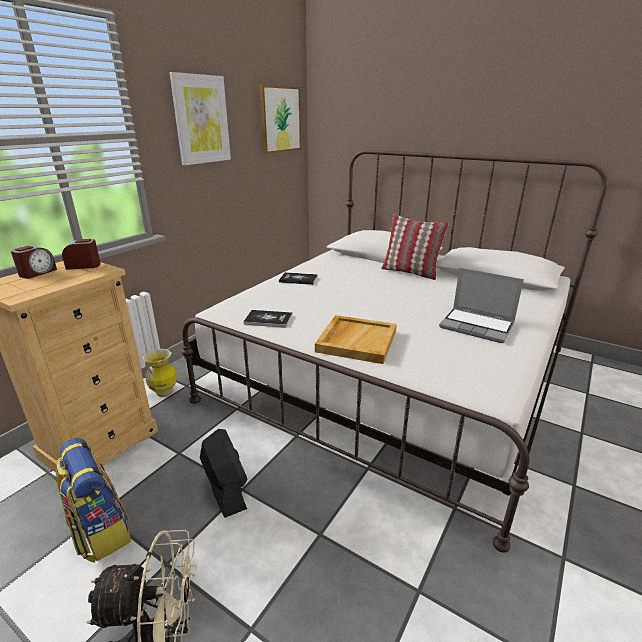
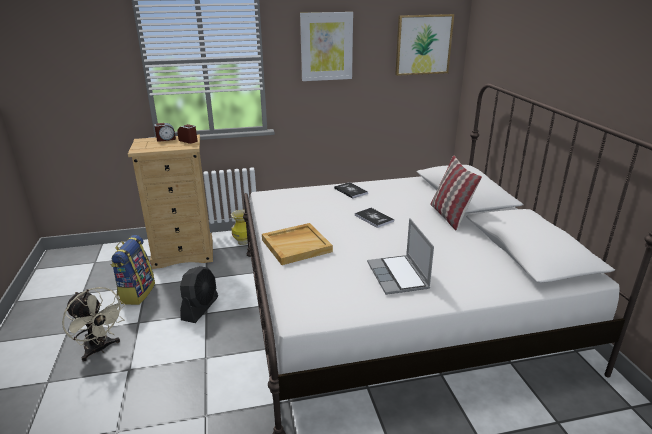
camera: 45 degrees right, 0 degrees up
book [243,310,292,328] -> book moved to [355,208,394,228]

